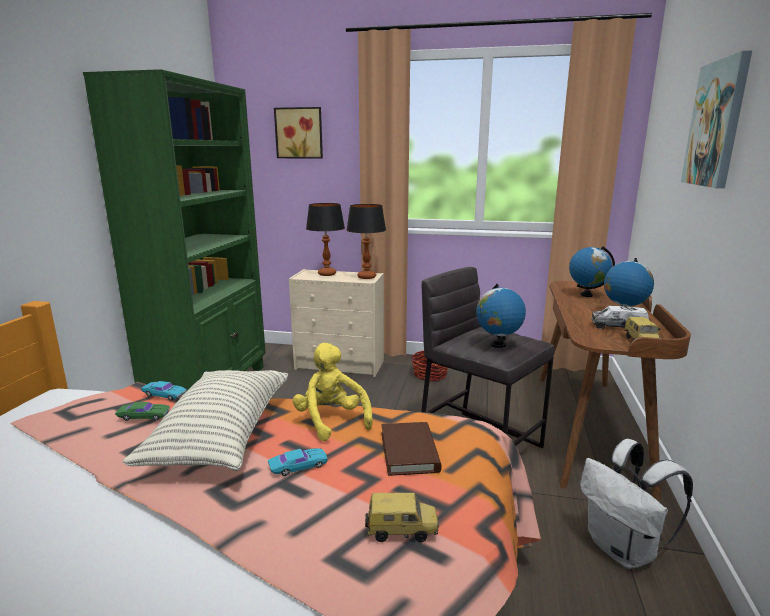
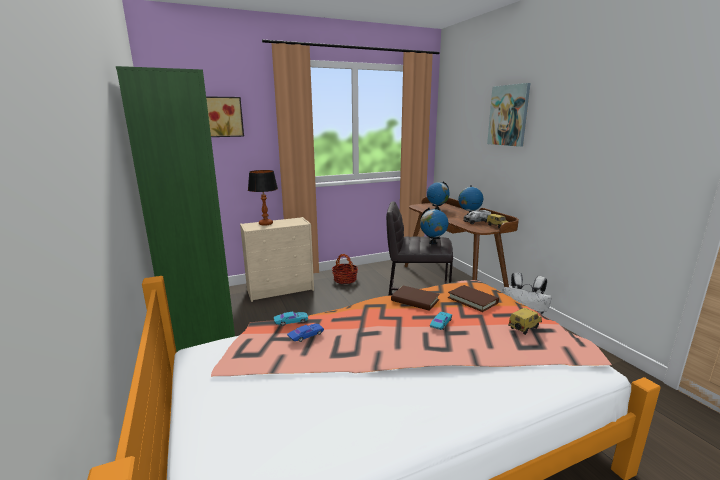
camera: 35 degrees left, 0 degrees up
green toy car [115,402,170,421] -> blue toy car [287,324,324,342]
pillow [123,370,288,471] -> none
yellow plush toy [292,343,373,441] -> brown book [391,286,440,311]
table lamp [346,204,386,279] -> none

